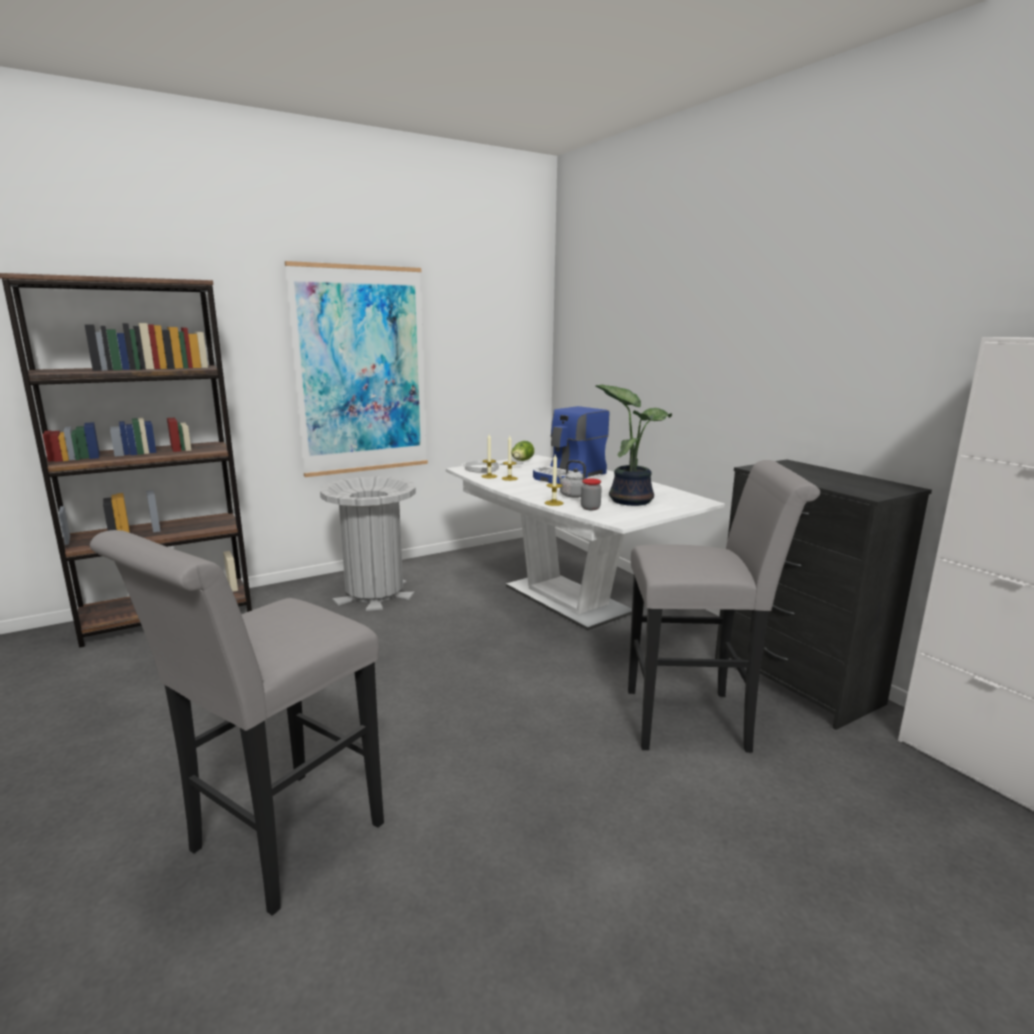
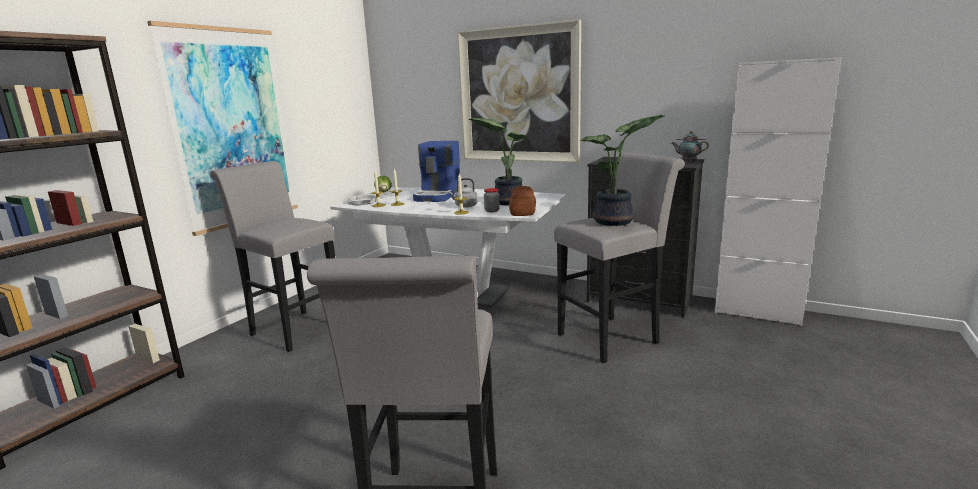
camera: 30 degrees left, 0 degrees up
grey trash can [320,477,416,611] -> grey stool [210,161,335,352]
none -> picture [457,19,581,163]
none -> bread [509,186,536,216]
none -> potted plant [579,115,664,226]
none -> teapot [671,131,709,162]

